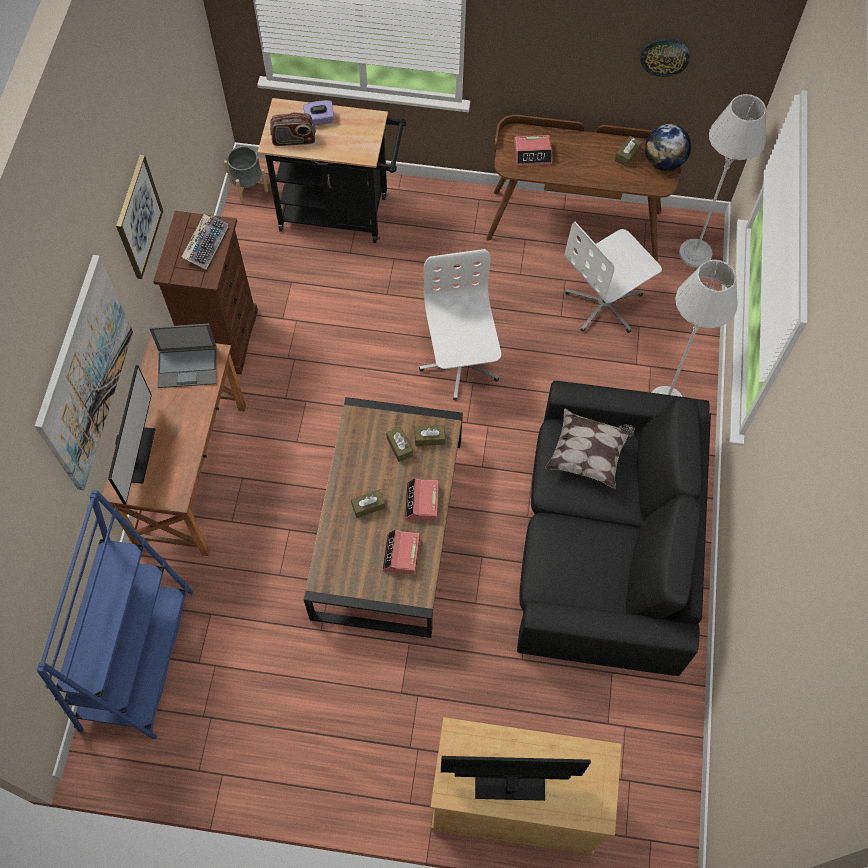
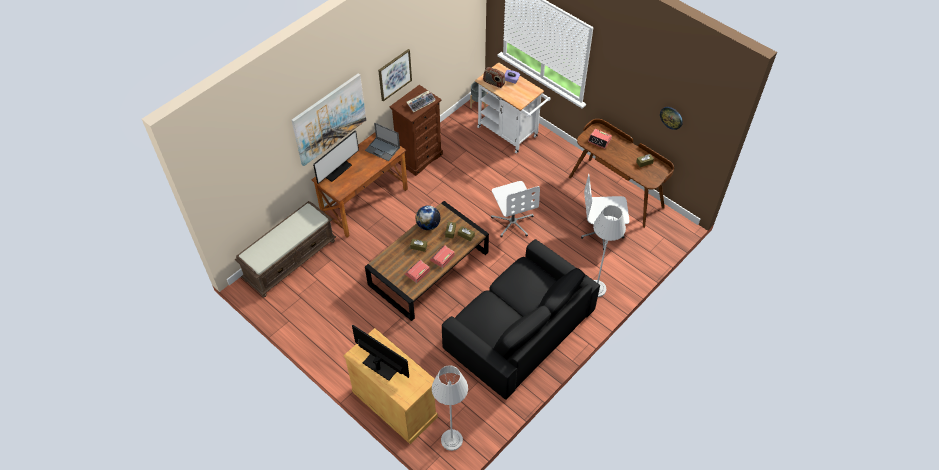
camera: 35 degrees right, 10 degrees down
blue bookcase [37,490,194,739] -> brown bench [235,201,336,297]
black cart [258,98,406,243] -> white cart [475,62,550,153]
white office chair [419,249,501,401] -> white office chair turned 135 degrees clockwise [491,181,540,237]
pillow [545,408,635,489] -> none
globe [645,124,691,171] -> globe moved to [416,205,441,230]
grey floor lamp [679,94,766,267] -> grey floor lamp moved to [432,366,468,451]

